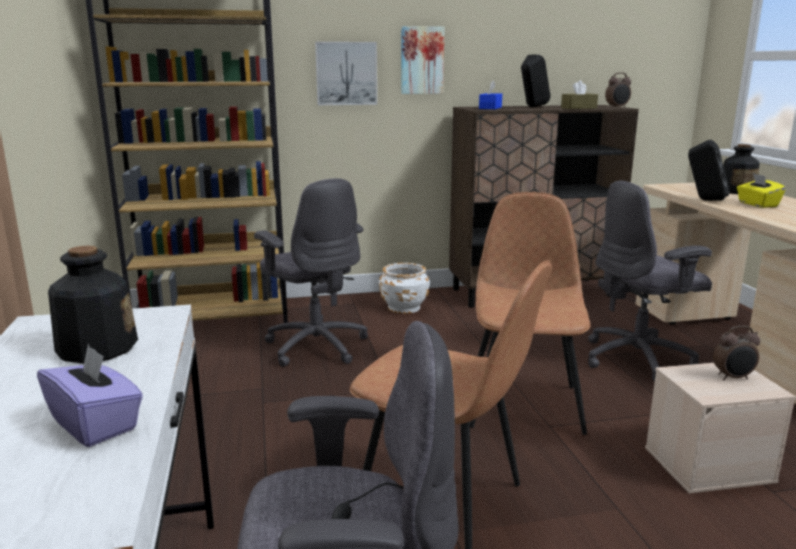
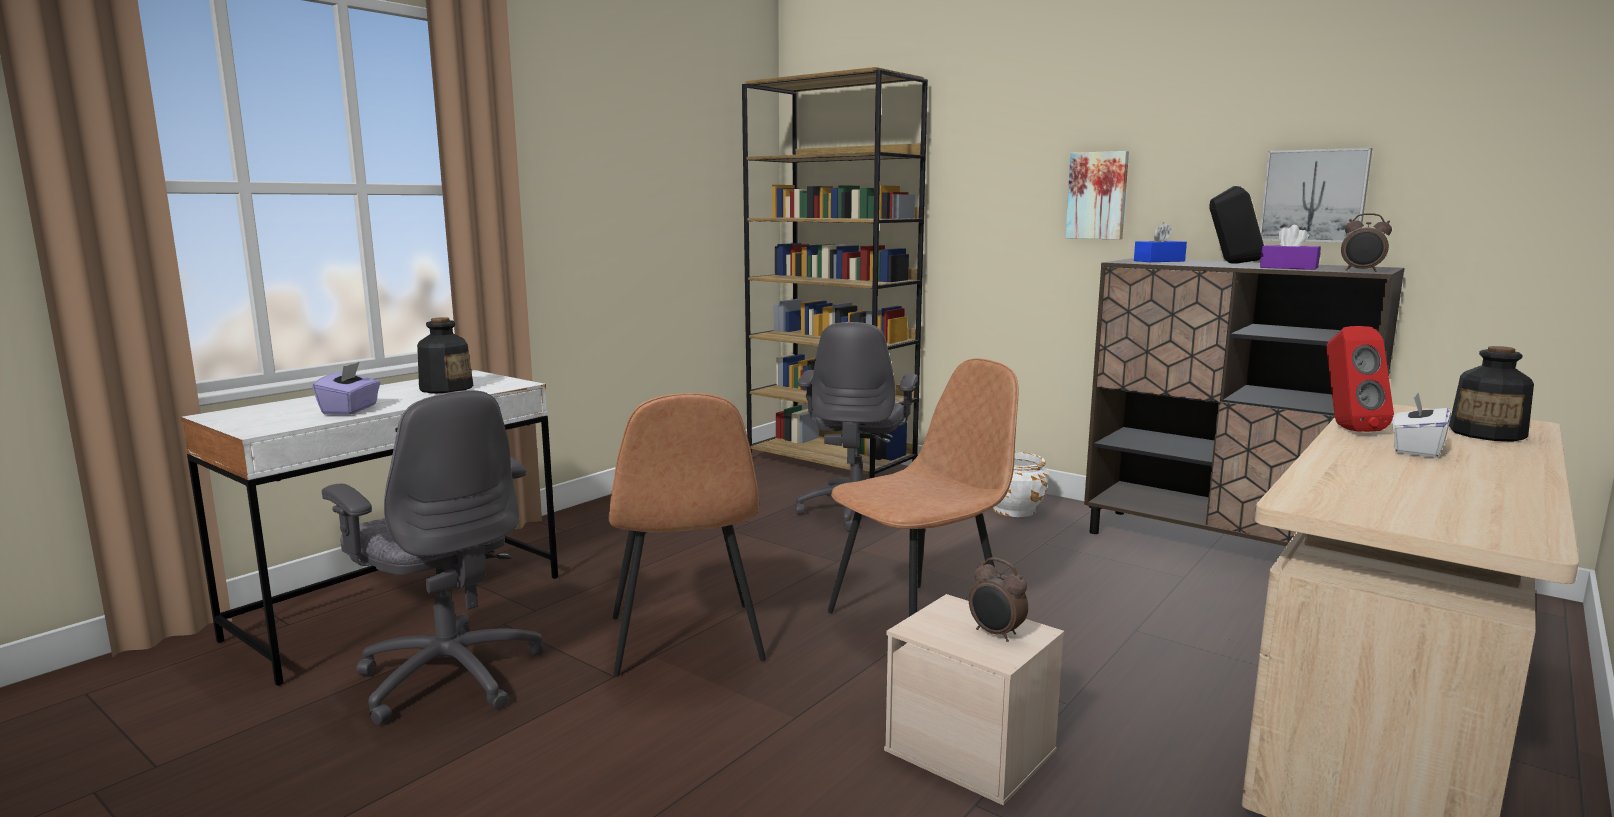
camera: 50 degrees right, 5 degrees down
picture [315,42,377,105] -> picture moved to [1260,148,1372,243]
brown tissue box [561,80,598,109] -> purple tissue box [1260,225,1321,270]
grey office chair [588,181,712,382] -> none
black speaker [688,140,729,201] -> red speaker [1327,326,1394,432]
yellow tissue box [737,173,786,208] -> white tissue box [1392,393,1451,458]

